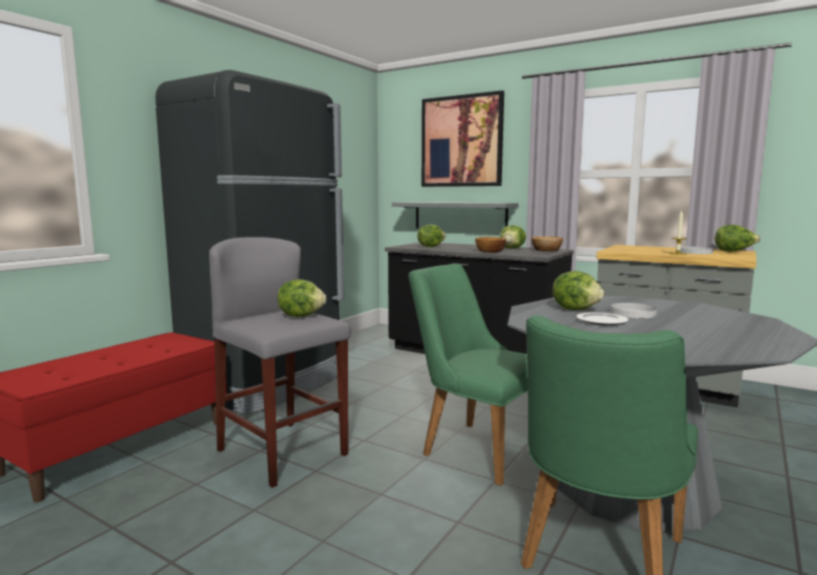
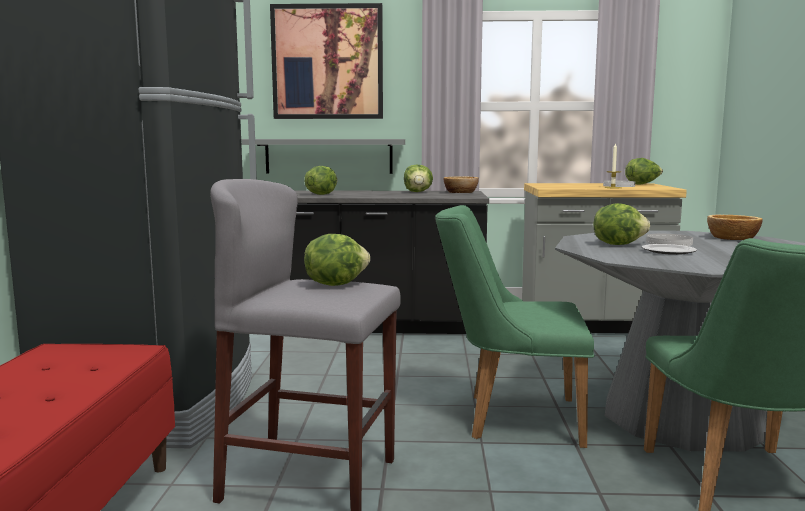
camera: 30 degrees left, 0 degrees up
bowl [475,237,506,252] -> bowl moved to [707,215,763,240]

